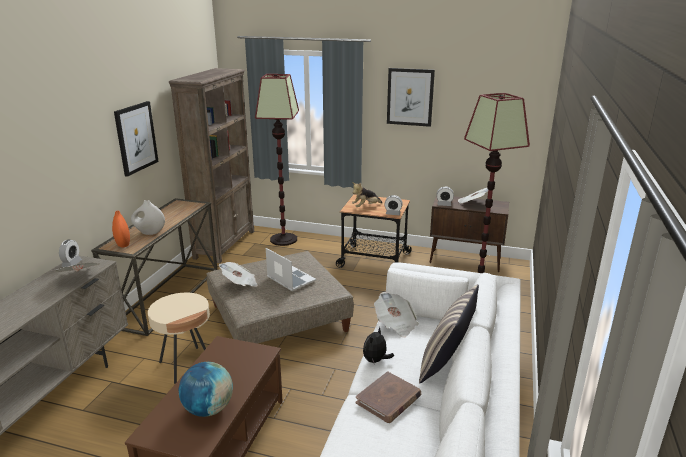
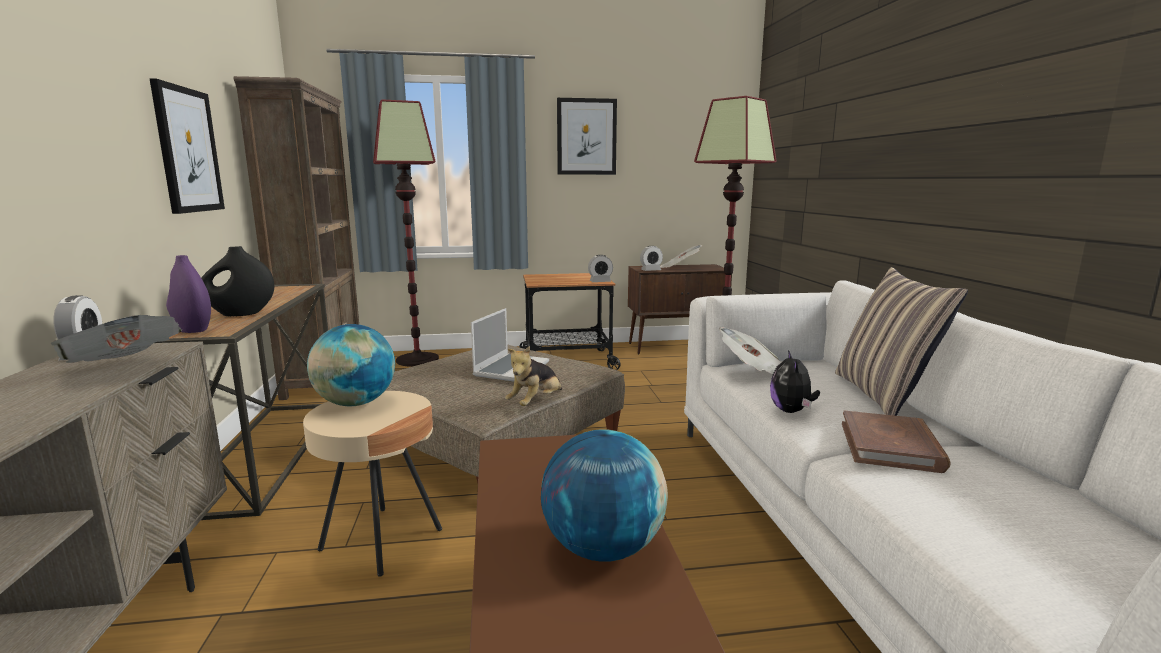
camera: 25 degrees left, 10 degrees down
orange vase [112,211,130,247] -> purple vase [166,255,211,333]
white vase [131,200,165,235] -> black vase [201,246,274,317]
newspaper [219,262,258,287] -> none
laptop [266,248,316,291] -> laptop turned 90 degrees clockwise [471,308,549,382]
plush toy [352,182,382,207] -> plush toy moved to [505,346,562,406]
none -> globe [307,324,395,406]

